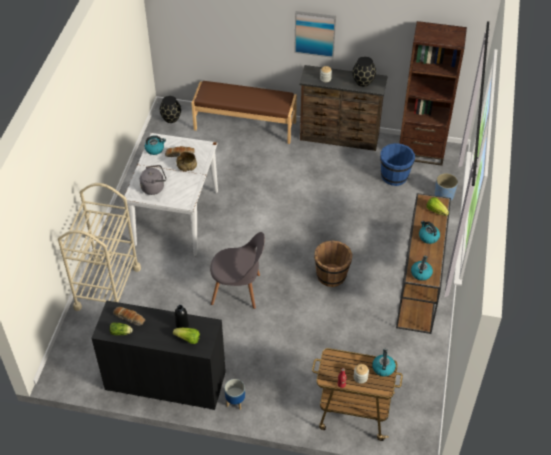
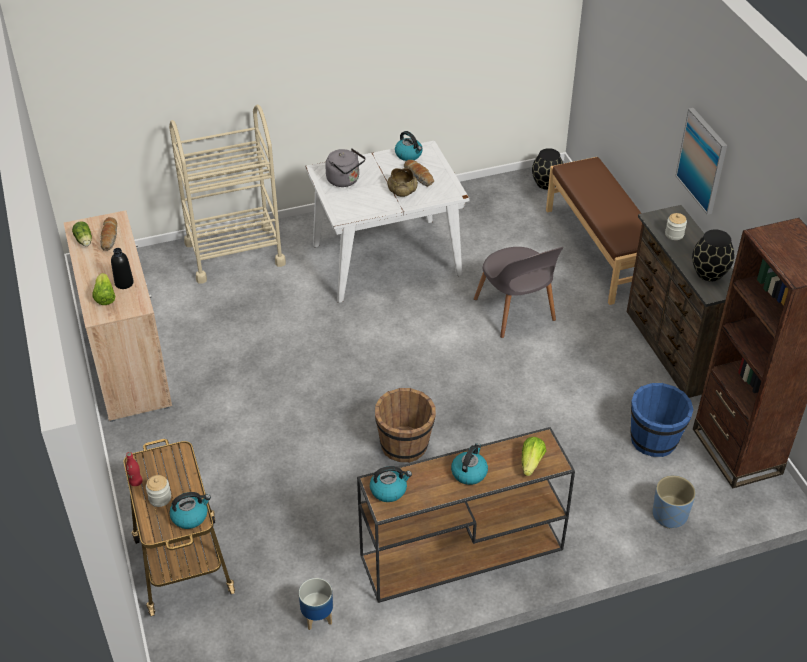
camera: 60 degrees right, 5 degrees down
black cabinet [91,300,226,410] -> beige cabinet [64,210,172,422]
grey chair [210,232,265,309] -> grey chair moved to [474,247,563,338]
planter [225,379,245,410] -> planter moved to [299,578,333,630]

